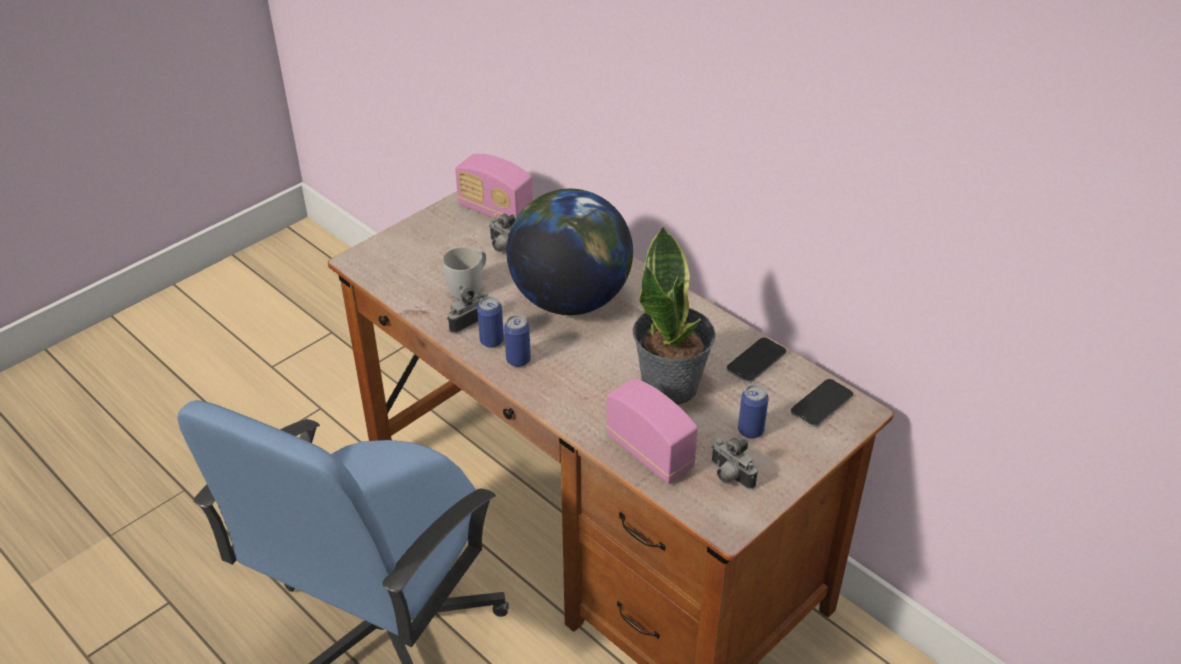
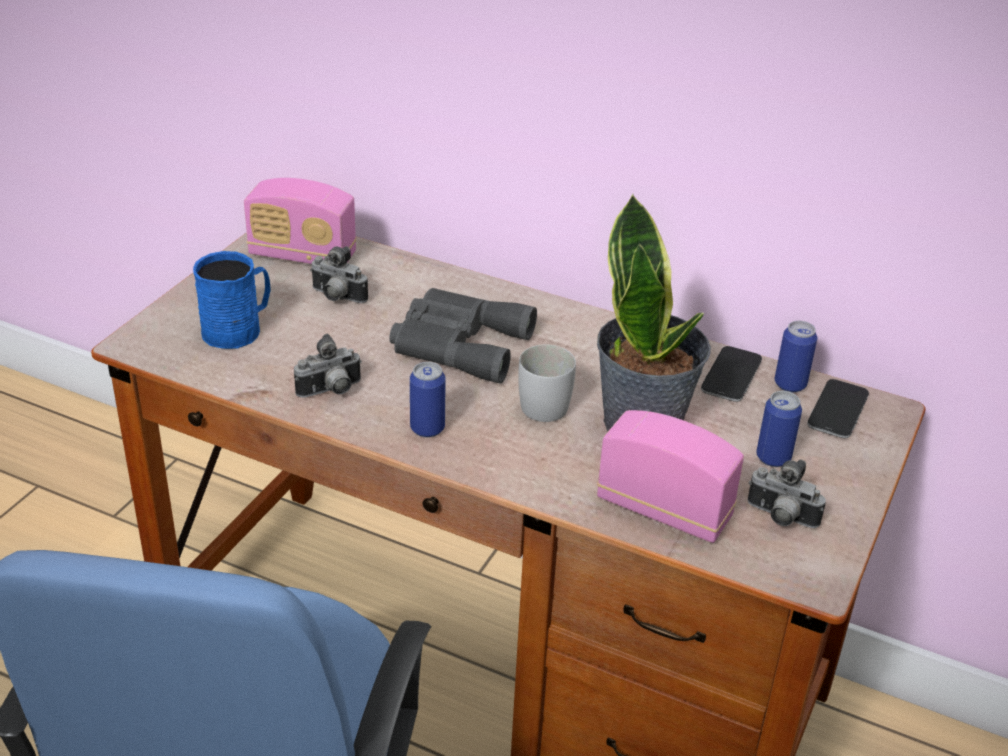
camera: 20 degrees left, 5 degrees down
white mug [443,247,486,299] -> white mug moved to [518,345,576,422]
camera [447,286,489,334] -> camera turned 150 degrees counterclockwise [294,334,362,398]
can [477,296,504,348] -> can moved to [775,321,817,392]
globe [507,188,633,315] -> grey binoculars [389,288,537,384]
none -> blue mug [193,251,270,349]

